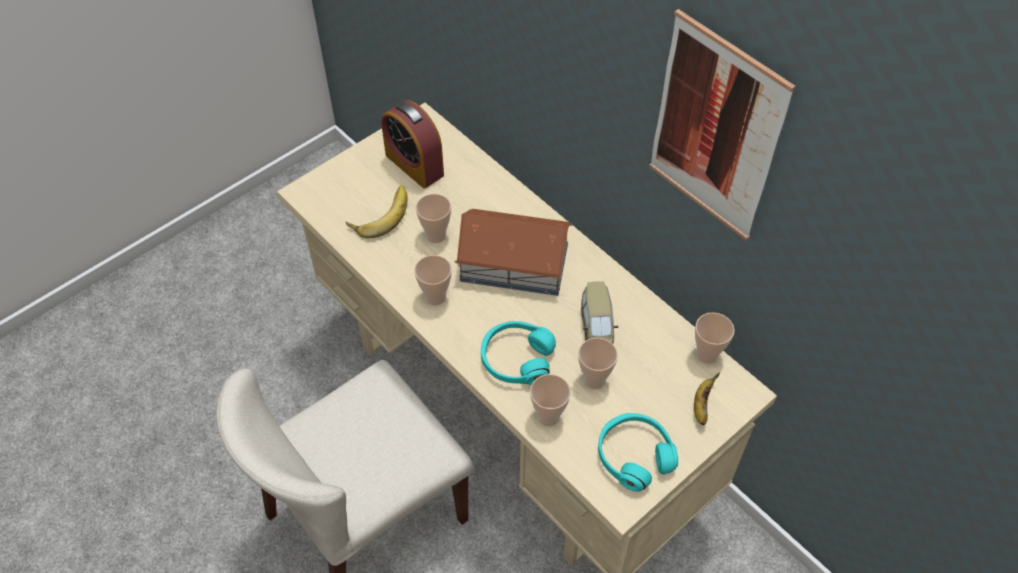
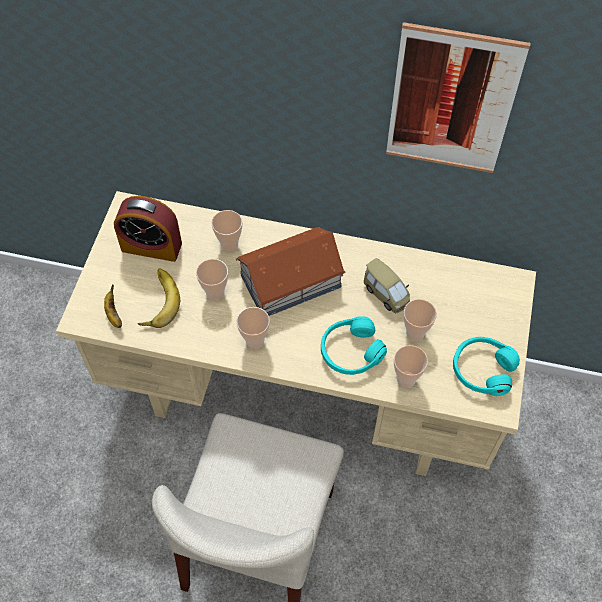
camera: 35 degrees left, 5 degrees up
banana [694,372,720,425] -> banana moved to [104,284,122,328]
cup [695,312,735,364] -> cup moved to [211,210,242,252]

